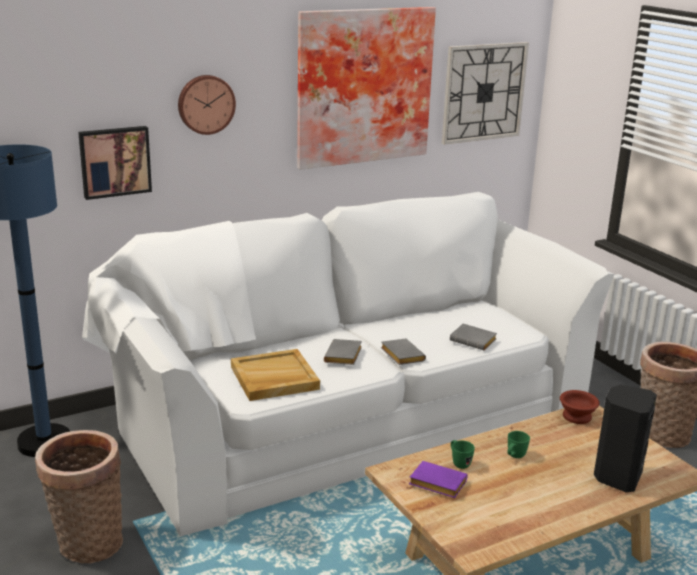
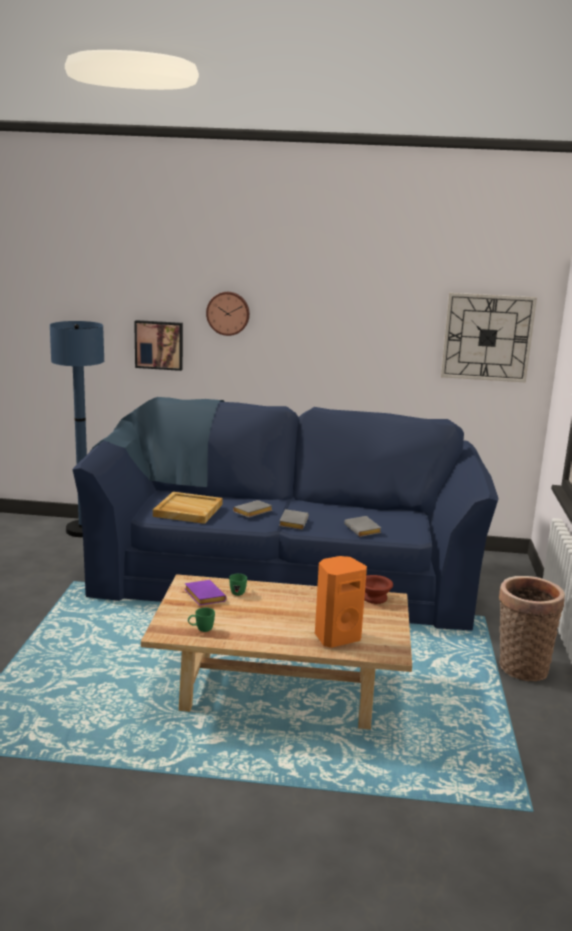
camera: 35 degrees right, 5 degrees down
basket [35,430,123,564] -> none
white sofa [82,192,614,537] -> blue sofa [72,397,499,631]
picture [297,7,436,170] -> none
green mug [507,431,530,458] -> green mug moved to [188,608,215,632]
black speaker [594,385,657,492] -> orange speaker [315,556,367,648]

